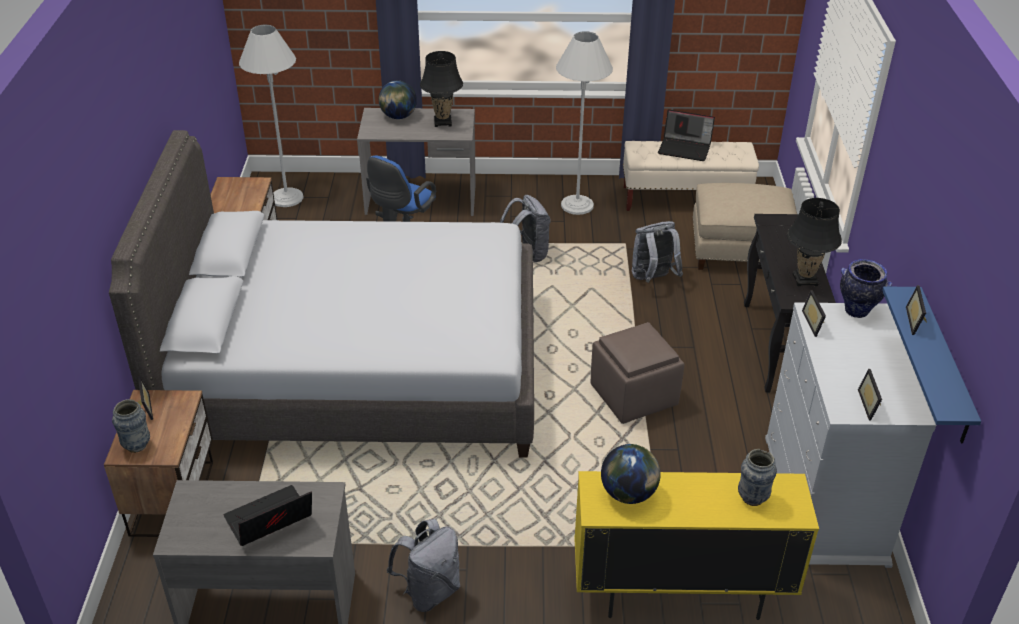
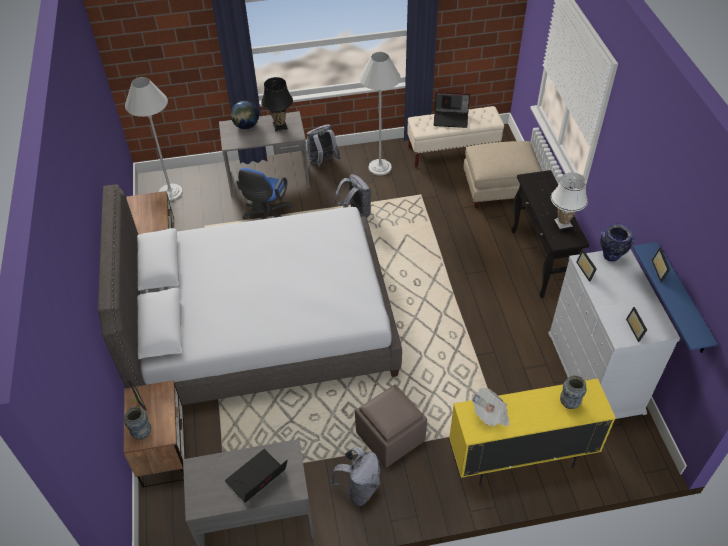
camera: 10 degrees left, 10 degrees up
brown ottoman [591,322,684,424] -> brown ottoman moved to [355,384,427,468]
globe [601,444,661,504] -> newspaper [472,388,510,427]
grey backpack [632,221,683,283] -> grey backpack moved to [306,124,341,167]
black table lamp [787,198,842,287] -> white table lamp [551,172,588,231]

